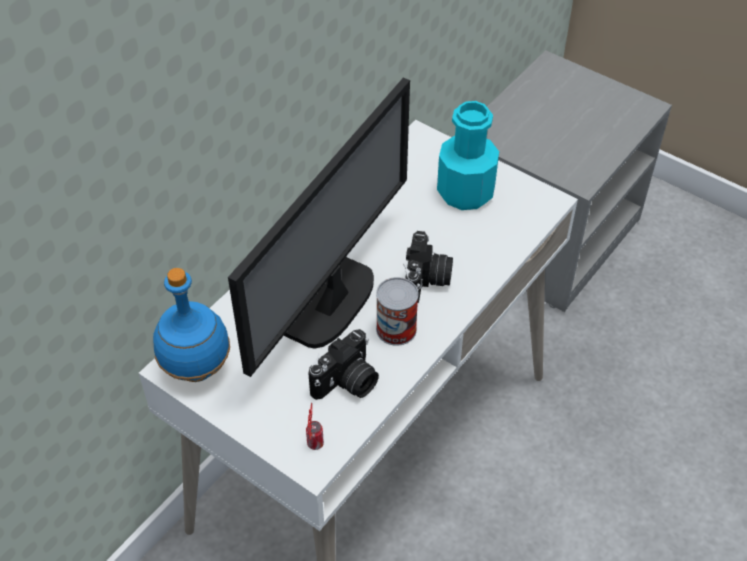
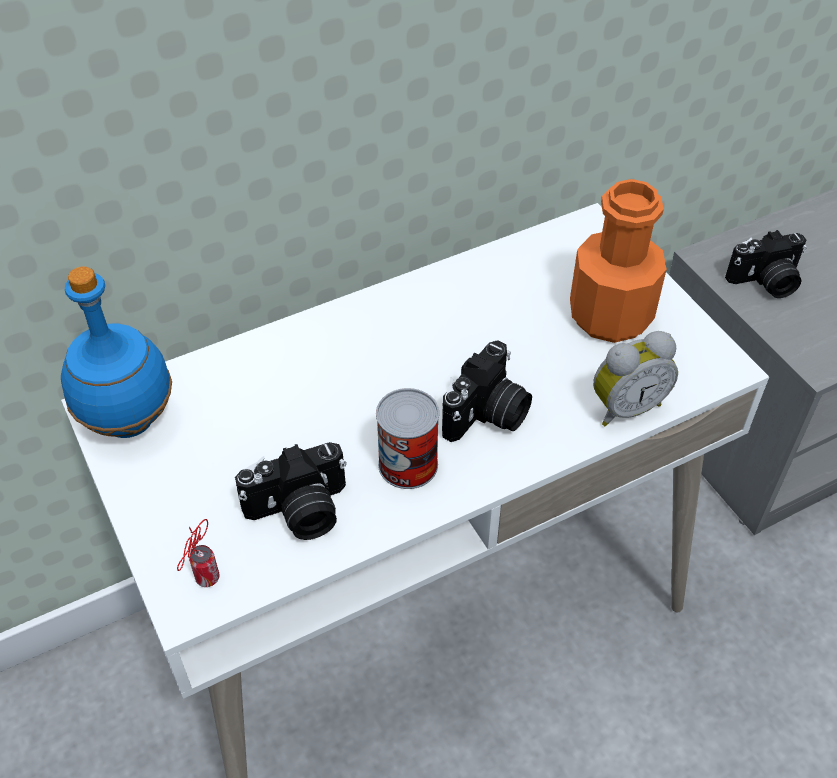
camera: 25 degrees right, 0 degrees up
monitor [228,78,410,377] -> none
turquoise bottle [437,101,499,210] -> orange bottle [570,179,667,343]
none -> alarm clock [593,331,678,427]
none -> camera [725,230,807,298]

